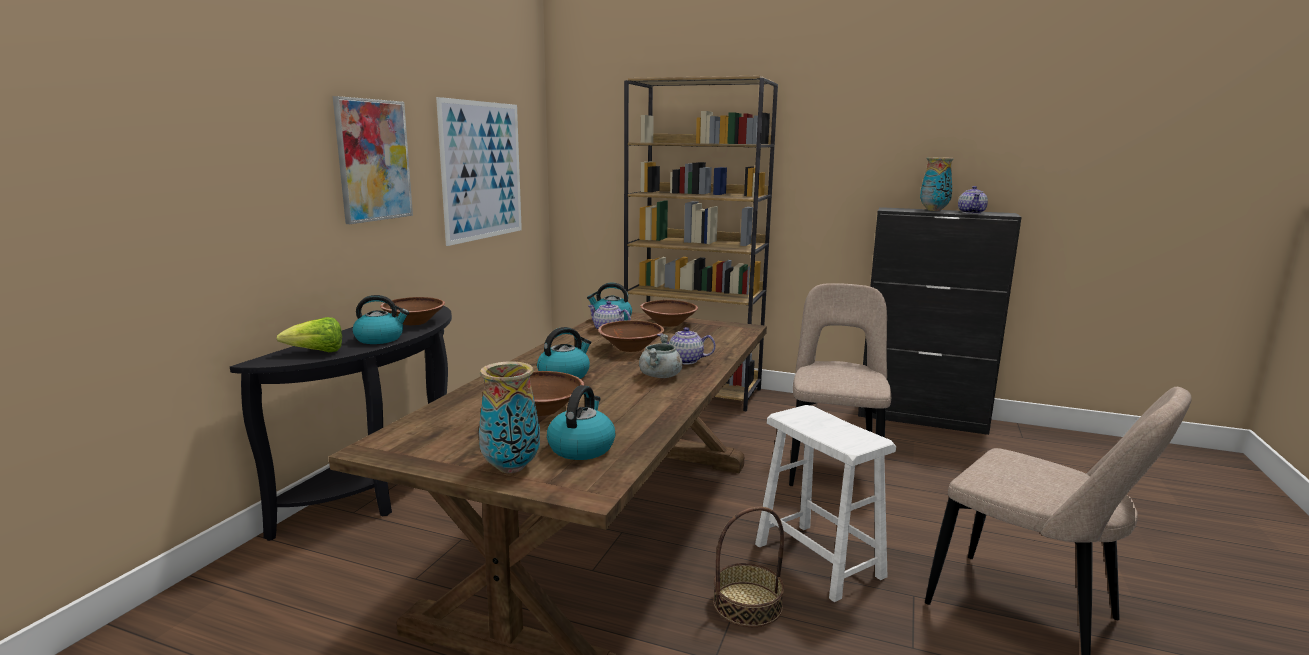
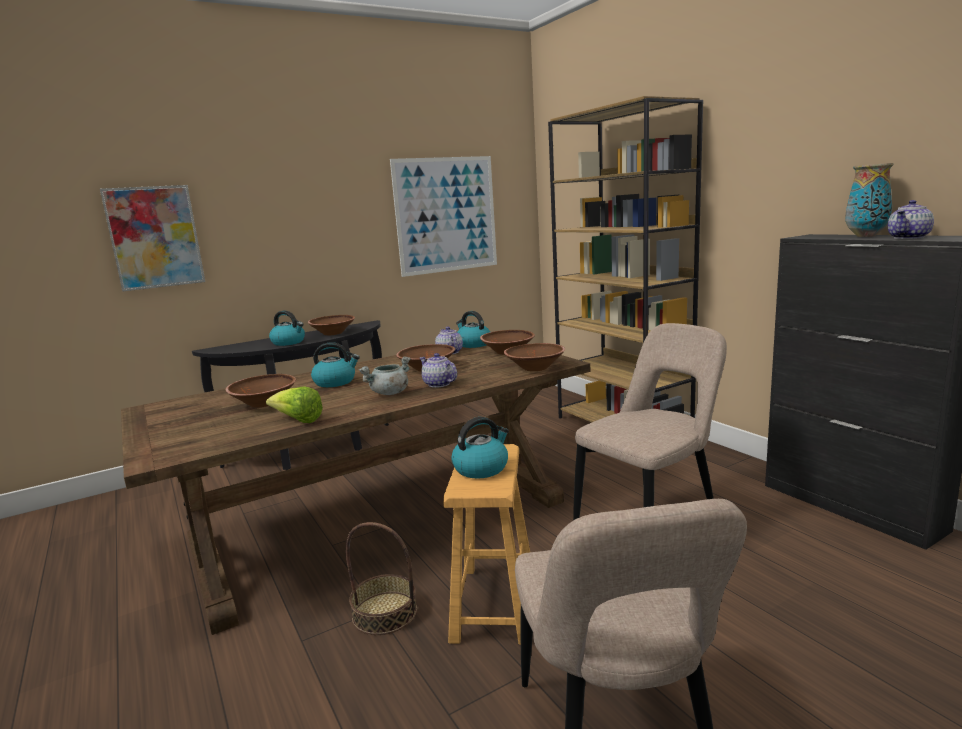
camera: 40 degrees right, 0 degrees up
lettuce [276,317,342,352] -> lettuce moved to [266,386,323,423]
picture [333,96,413,224] -> picture moved to [100,185,205,292]
vase [479,361,540,473] -> none
kettle [547,385,615,460] -> kettle moved to [451,417,509,479]
white stool [755,405,896,602] -> brown stool [443,444,530,645]
none -> brown bowl [504,343,565,371]

